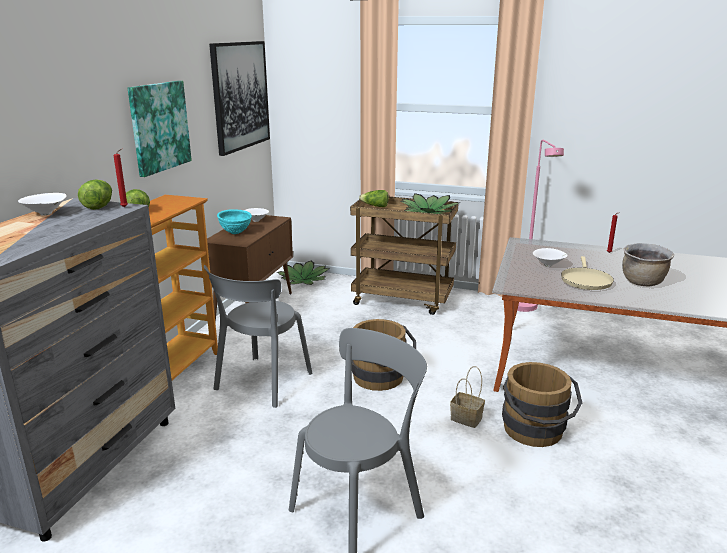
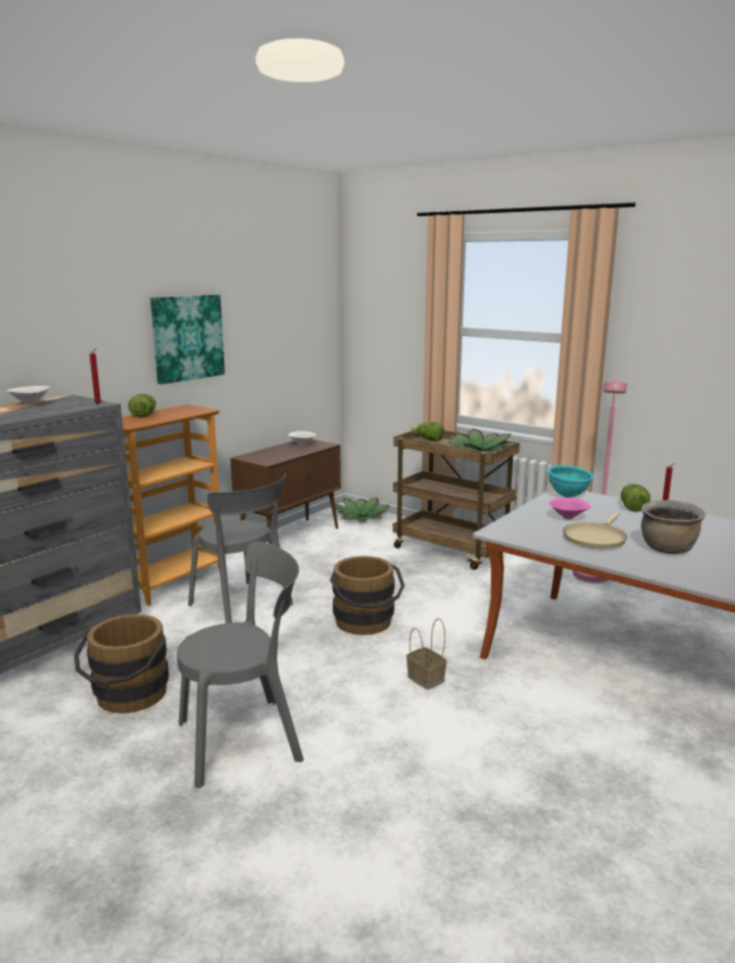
camera: 20 degrees right, 5 degrees down
lettuce [78,180,112,210] -> lettuce moved to [621,484,650,511]
grey chair [204,265,313,408] -> grey chair turned 90 degrees counterclockwise [188,474,293,623]
picture [209,41,270,156] -> none
turquoise bowl [217,209,252,234] -> turquoise bowl moved to [548,465,593,498]
brown bucket [502,362,582,447] -> brown bucket moved to [74,614,169,714]
white bowl [533,248,568,267] -> pink bowl [549,498,591,520]

